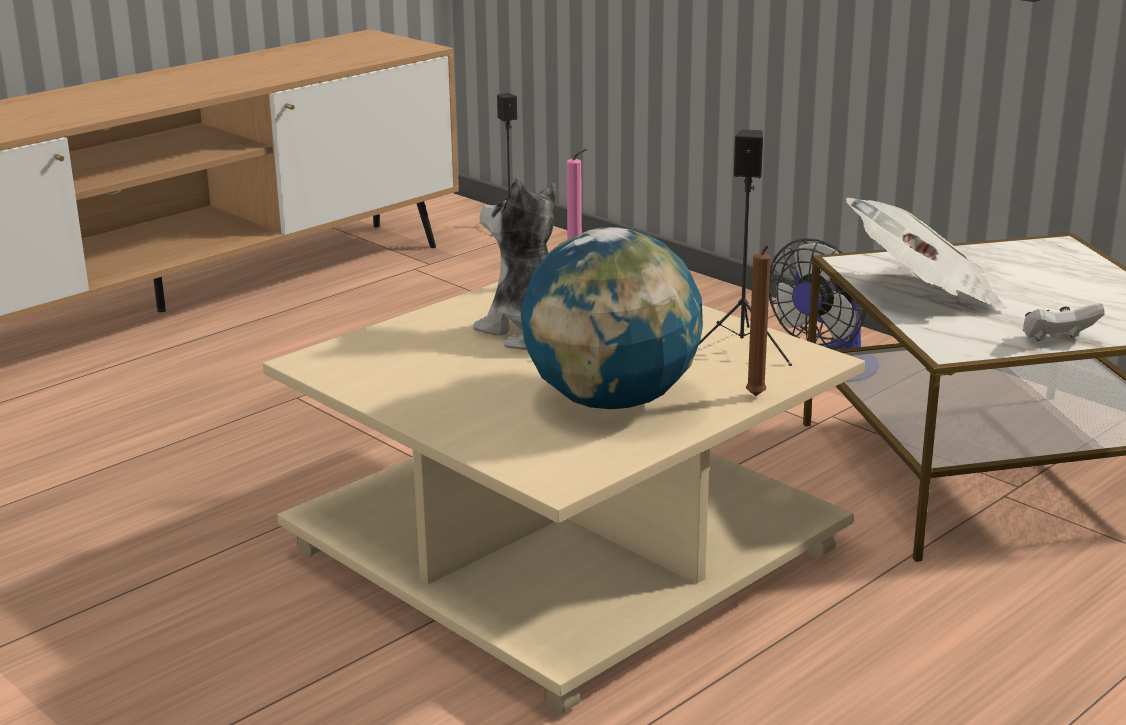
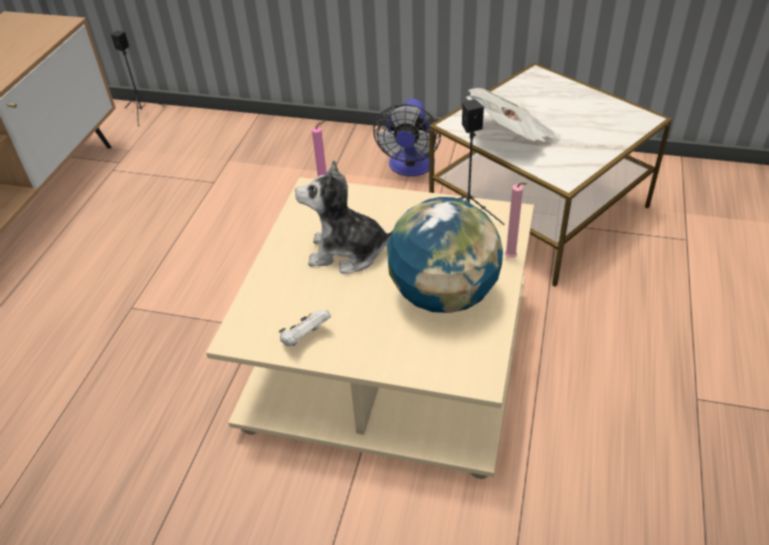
camera: 30 degrees left, 20 degrees up
brown candle [746,245,771,396] -> pink candle [505,183,527,258]
white game controller [1022,303,1105,341] -> white game controller moved to [279,310,331,346]

